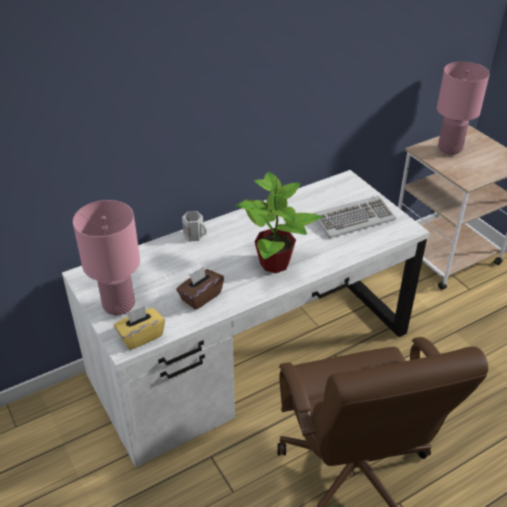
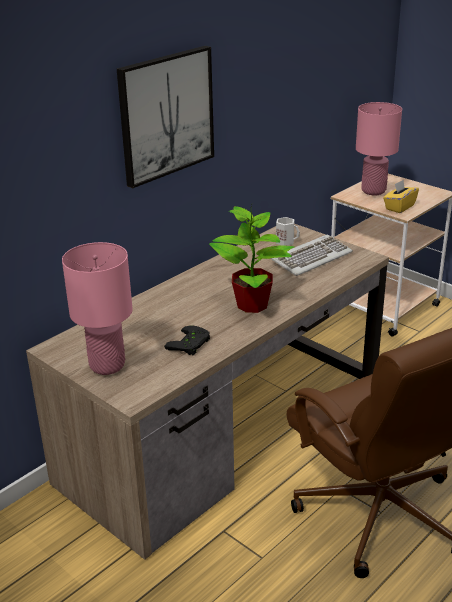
camera: 15 degrees left, 10 degrees down
white desk [62,170,430,467] -> brown desk [26,223,389,560]
yellow tissue box [114,306,165,350] -> yellow tissue box moved to [383,180,419,213]
brown tissue box [176,266,224,310] -> black game controller [164,326,210,355]
white mug [182,211,207,241] -> white mug moved to [276,217,300,246]
none -> picture [117,46,214,188]

